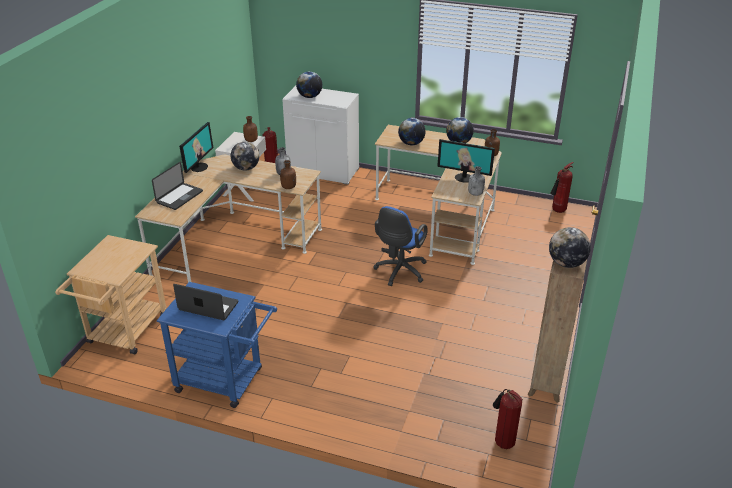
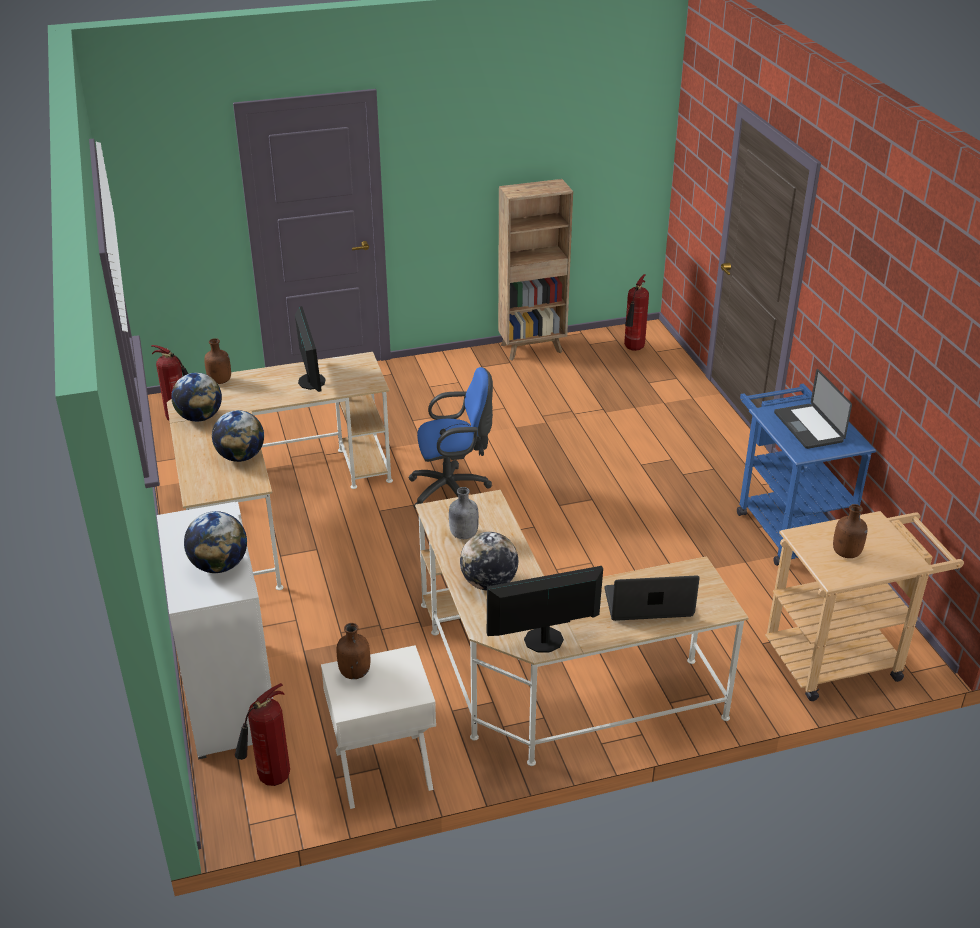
camera: 125 degrees left, 0 degrees up
brown bottle [280,160,296,189] -> brown bottle moved to [833,504,868,558]
grey bottle [468,166,485,196] -> none
globe [549,227,591,268] -> none

